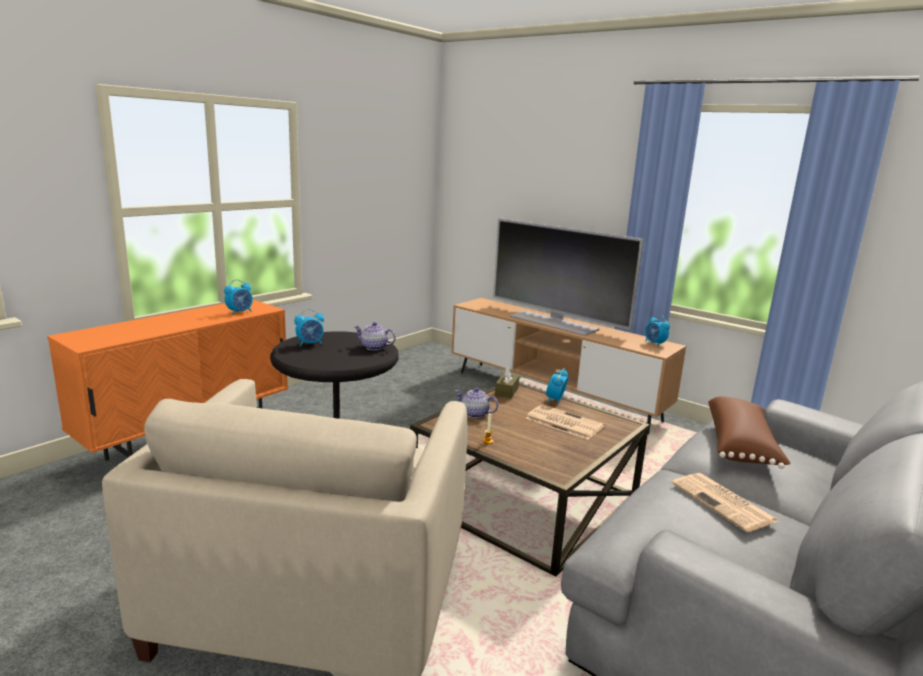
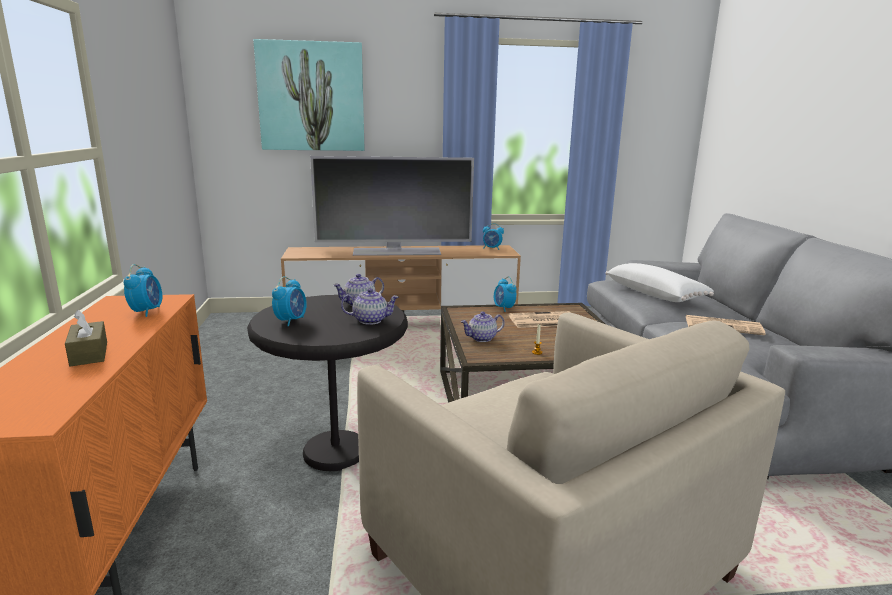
camera: 45 degrees left, 0 degrees up
brown tissue box [495,366,520,399] -> brown tissue box moved to [65,310,107,367]
brown pillow [708,396,791,469] -> white pillow [605,263,714,302]
none -> picture [253,39,365,151]
none -> teapot [341,288,399,325]

